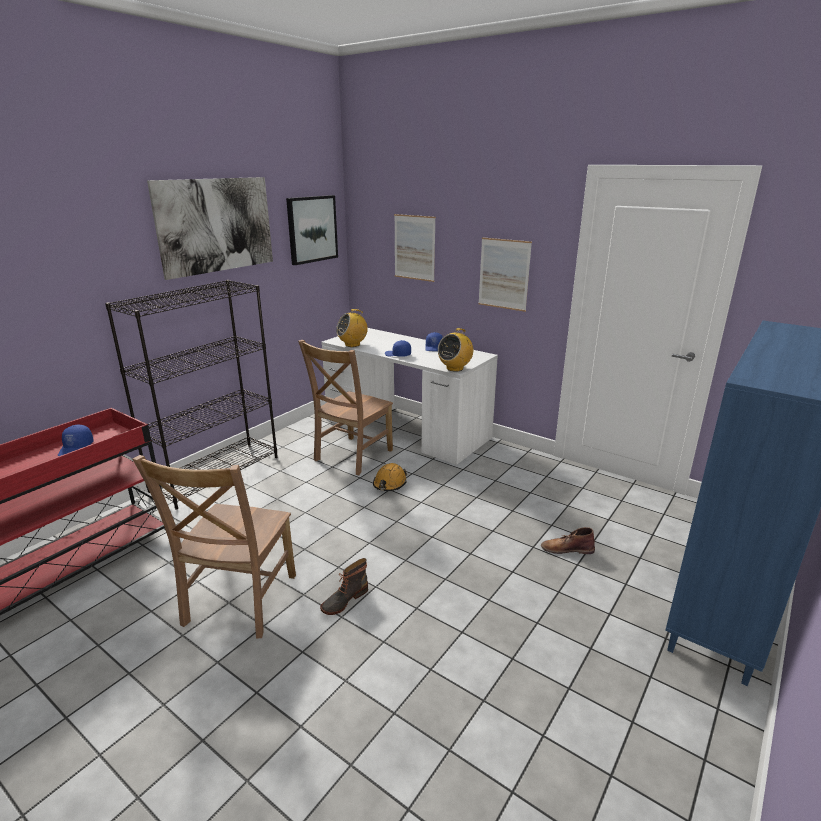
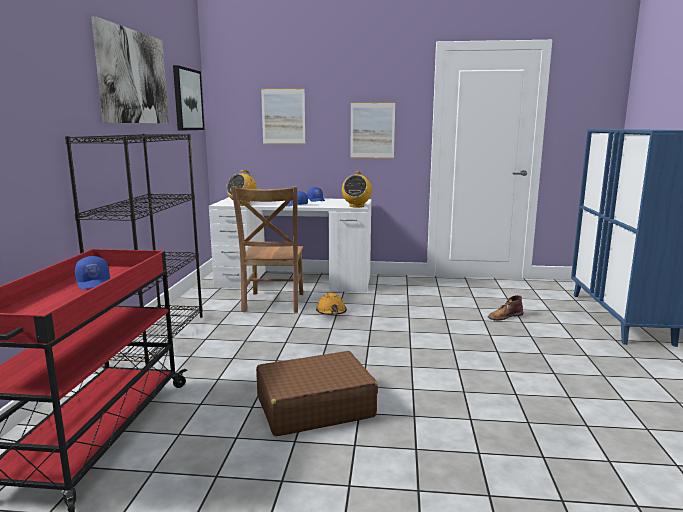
camera: 30 degrees left, 10 degrees down
brown chair [133,455,296,639] -> brown suitcase [256,351,378,436]
boot [320,558,368,615] -> none

